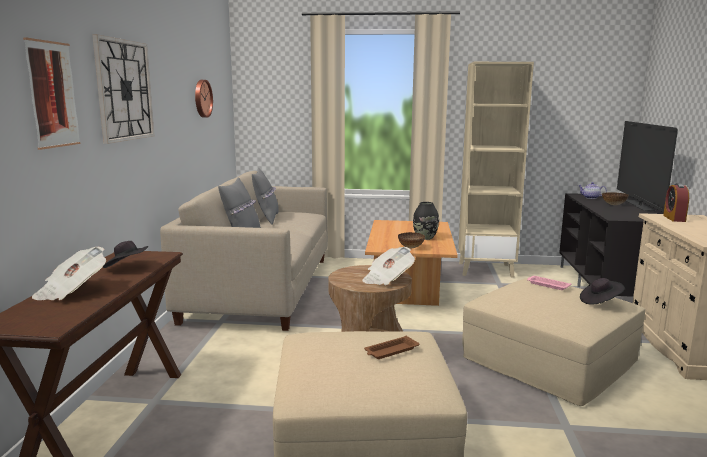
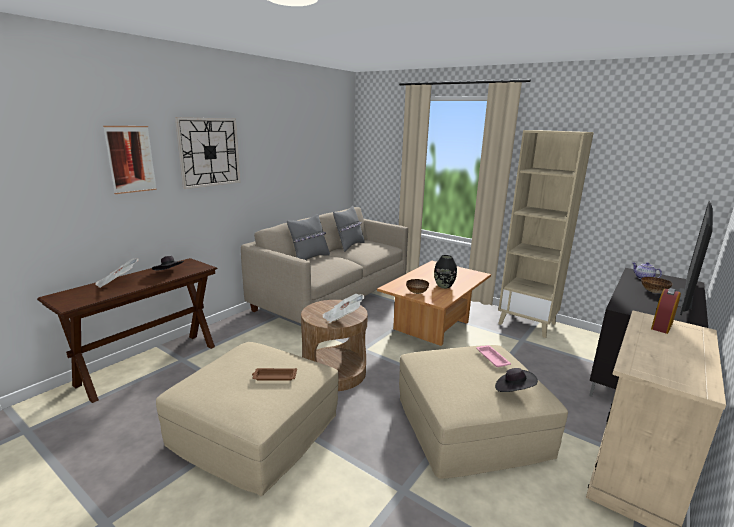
camera: 30 degrees right, 5 degrees up
wall clock [195,80,213,118] -> none

